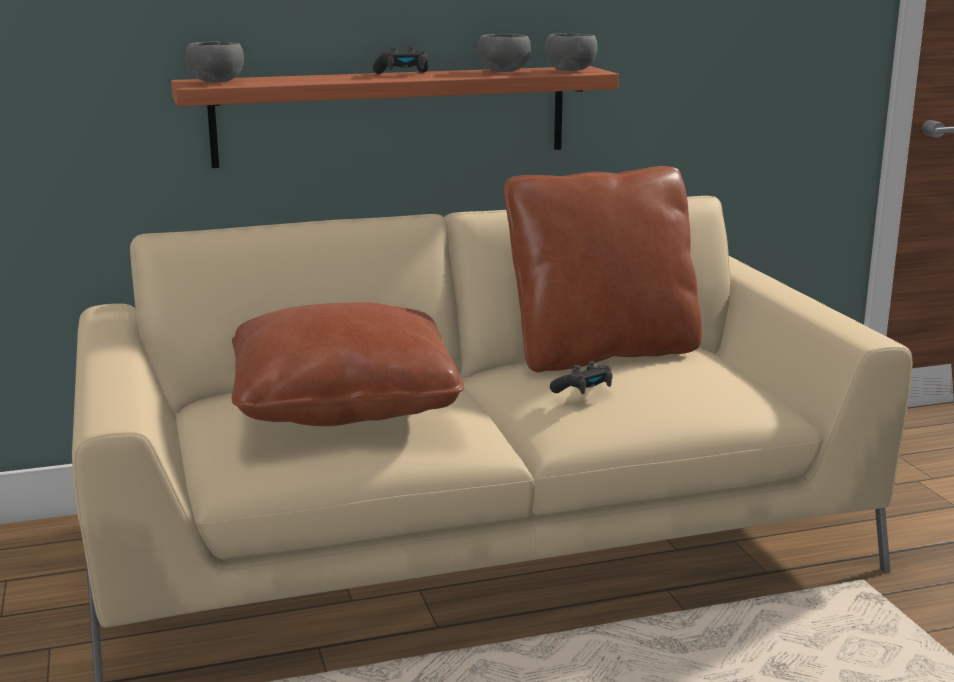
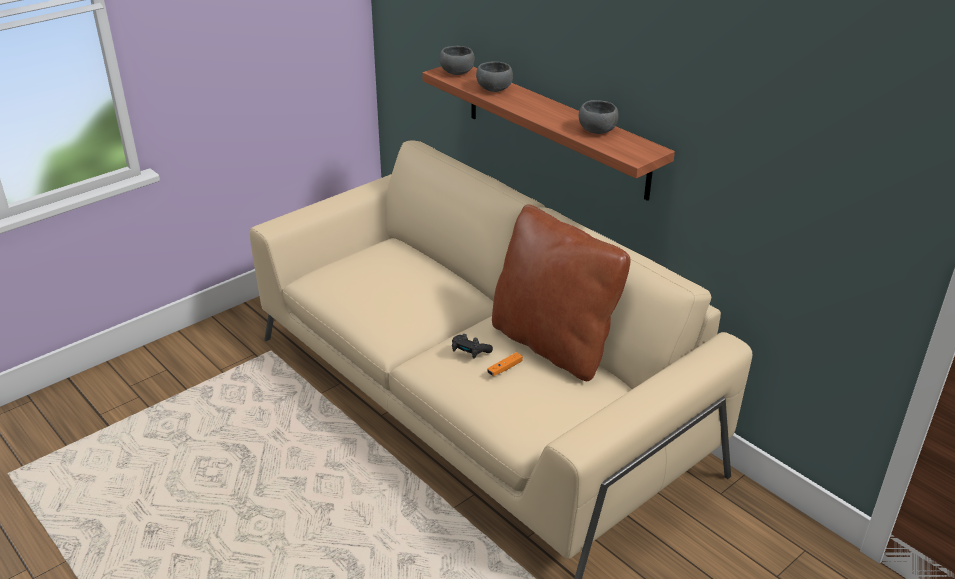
camera: 65 degrees right, 15 degrees up
brown pillow [232,302,464,426] -> none
black game controller [373,47,429,74] -> none
grey bowl [544,33,598,71] -> grey bowl moved to [476,62,513,92]
none -> orange game controller [487,352,523,376]

